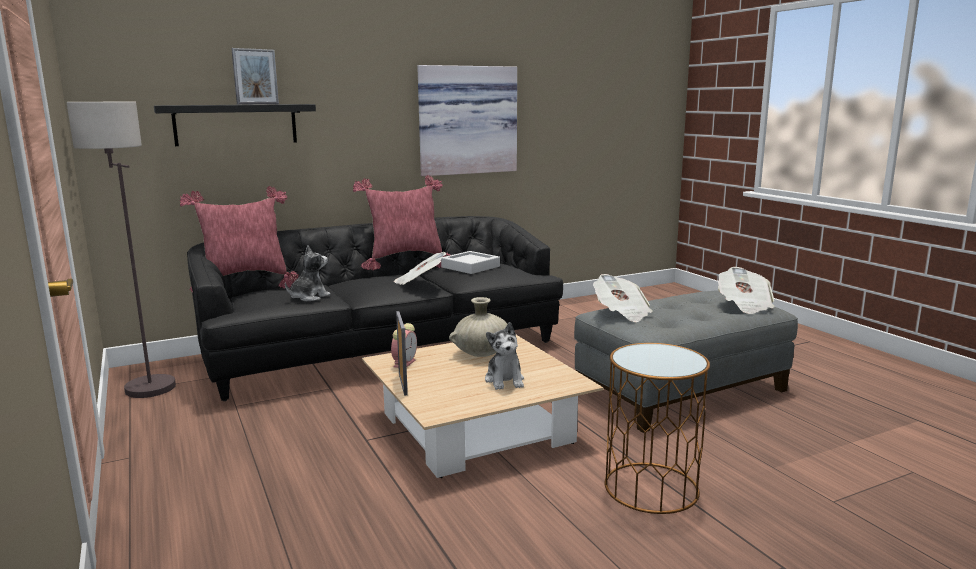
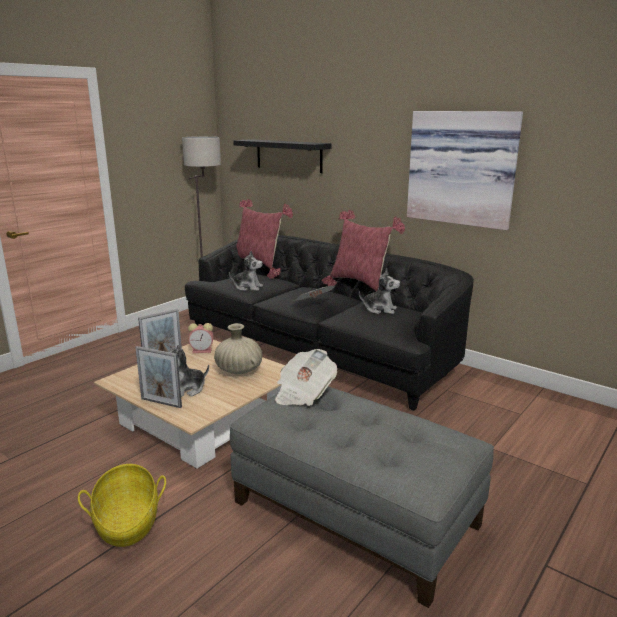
camera: 65 degrees right, 5 degrees up
picture frame [231,48,279,105] -> picture frame moved to [135,346,182,408]
grey tray [441,251,500,274] -> plush toy [359,268,400,314]
brown side table [604,343,710,514] -> basket [78,464,166,547]
newspaper [718,267,775,314] -> none

